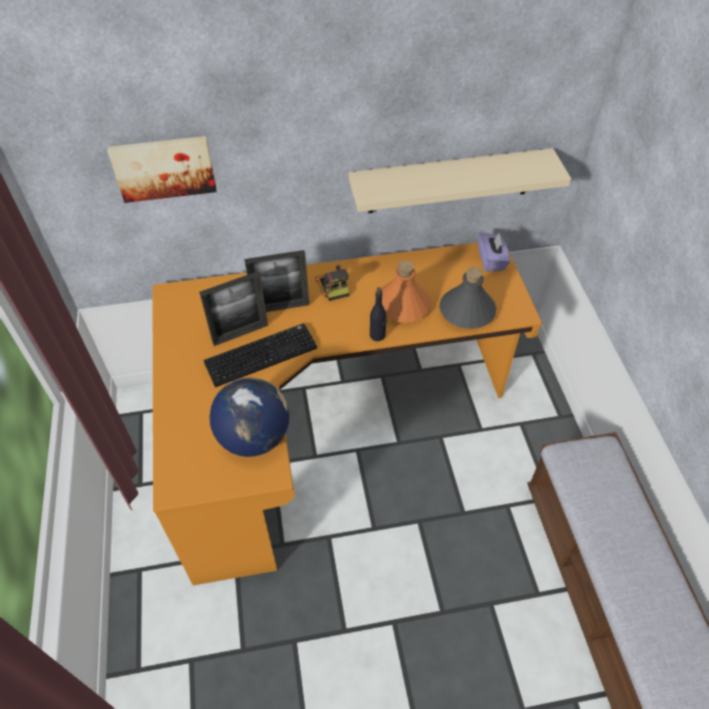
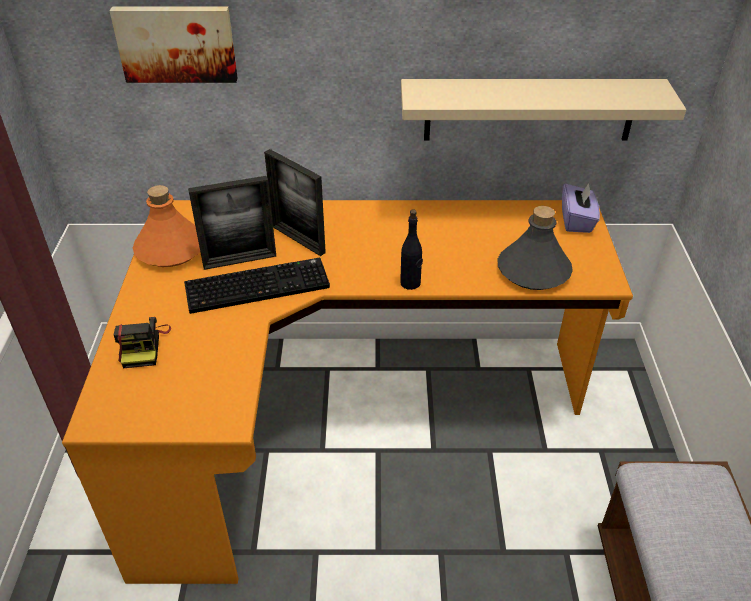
camera: 10 degrees right, 10 degrees down
globe [210,378,289,457] -> none
picture frame [244,250,309,312] -> picture frame turned 45 degrees clockwise [264,149,326,256]
camera [315,265,349,301] -> camera moved to [114,317,171,368]
orange bottle [375,261,431,323] -> orange bottle moved to [133,185,200,267]

